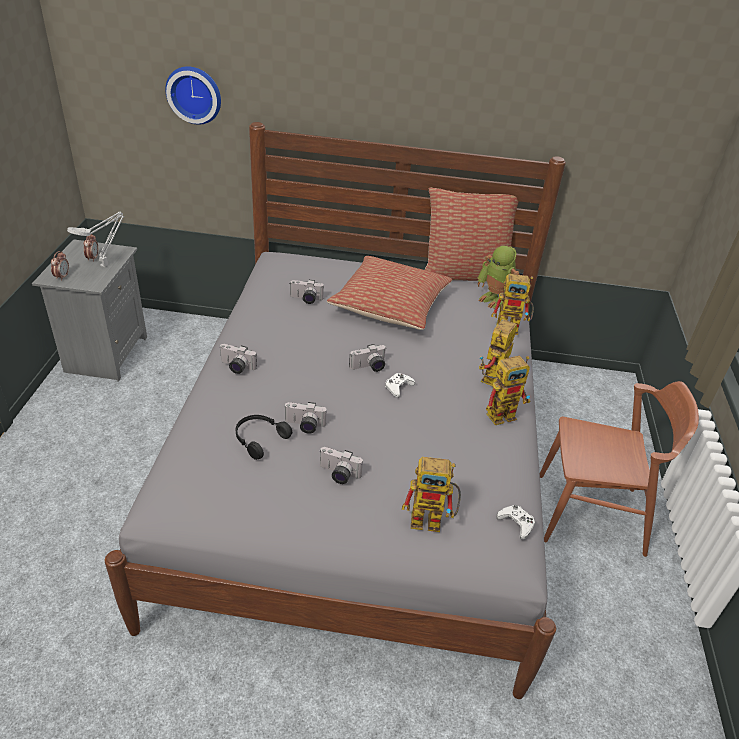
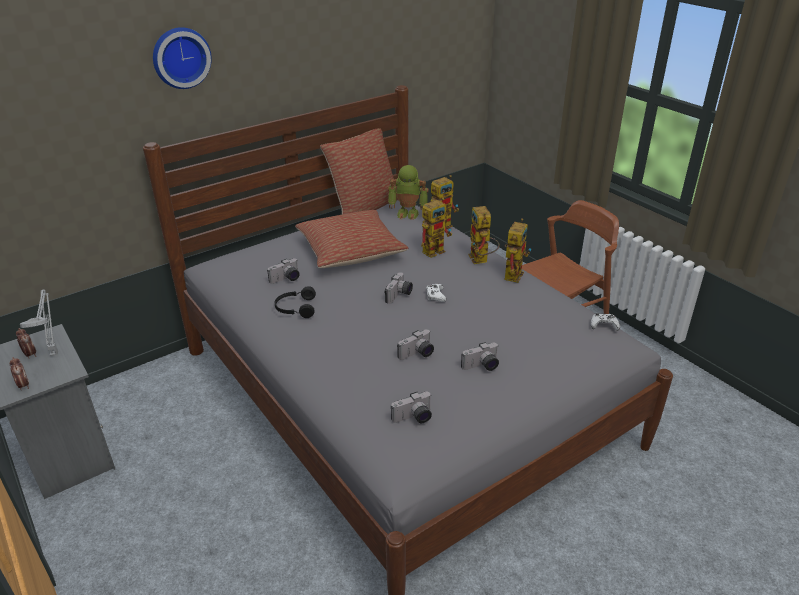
camera: 40 degrees left, 5 degrees down
wall clock [165,66,221,125] -> wall clock moved to [153,27,212,89]
camera [220,344,257,374] -> camera moved to [391,392,432,423]
black headphones [236,415,292,460] -> black headphones moved to [275,286,316,318]
toy robot [402,457,461,532] -> toy robot moved to [421,198,452,258]

